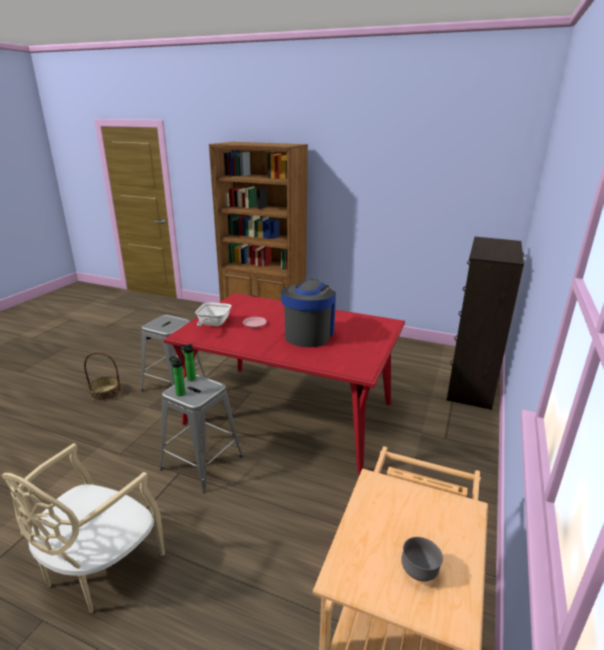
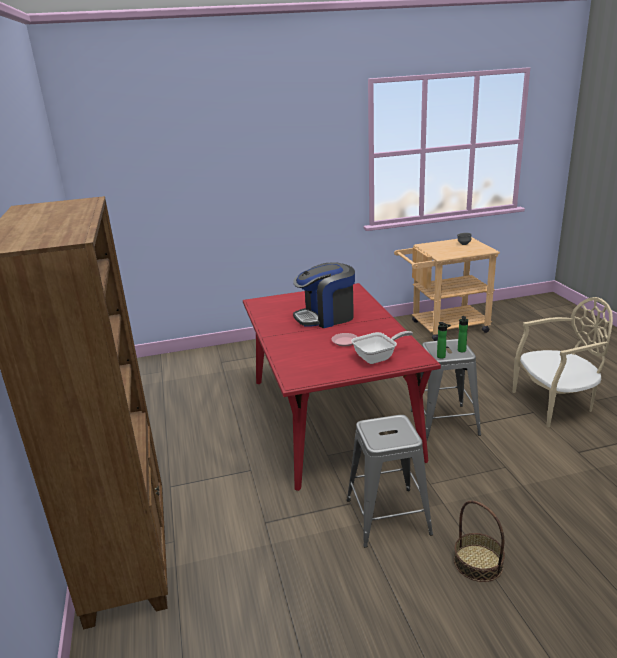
camera: 125 degrees left, 0 degrees up
black dresser [447,237,526,410] -> none

